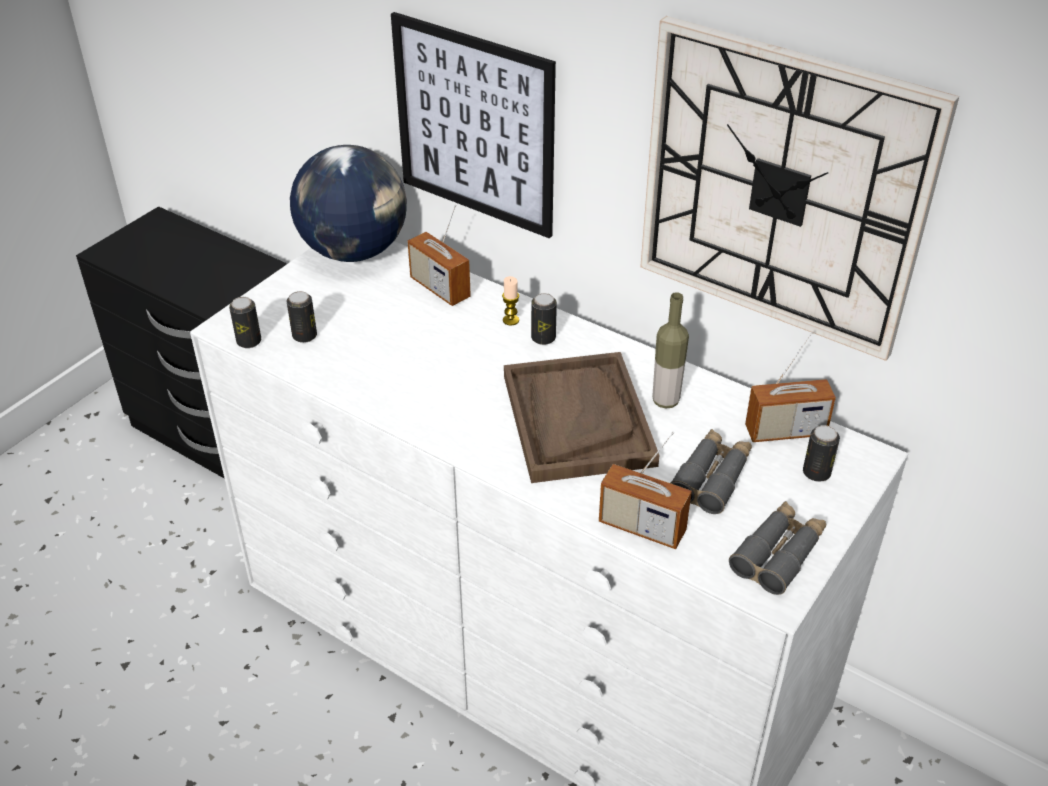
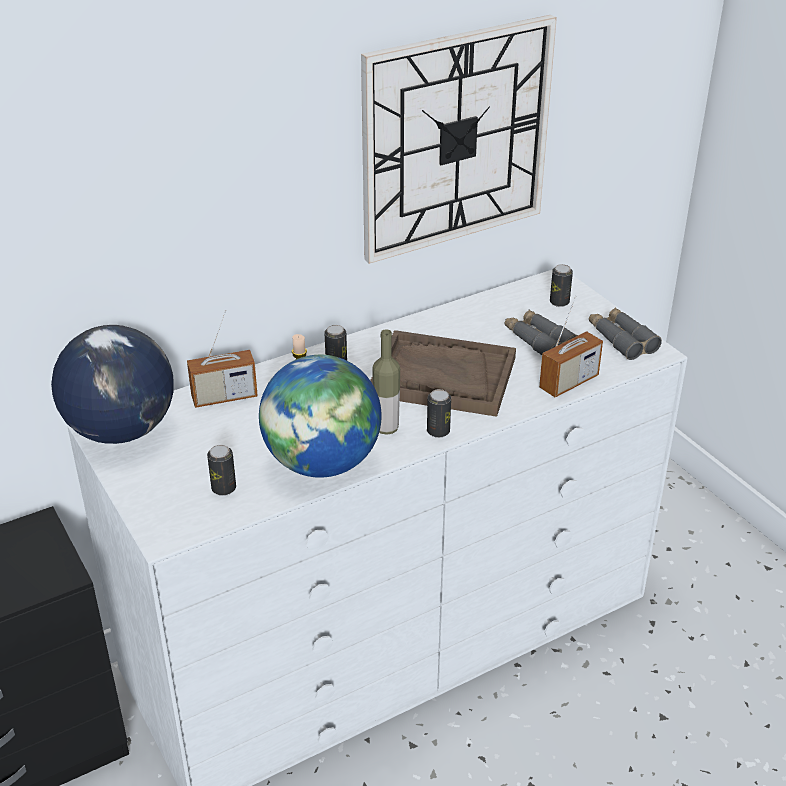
camera: 65 degrees left, 5 degrees down
can [229,297,261,348] -> can moved to [427,389,451,438]
picture [391,12,556,238] -> none
bottle [652,292,689,409] -> bottle moved to [372,329,400,435]
radio [745,332,836,442] -> none
none -> globe [259,355,382,478]

